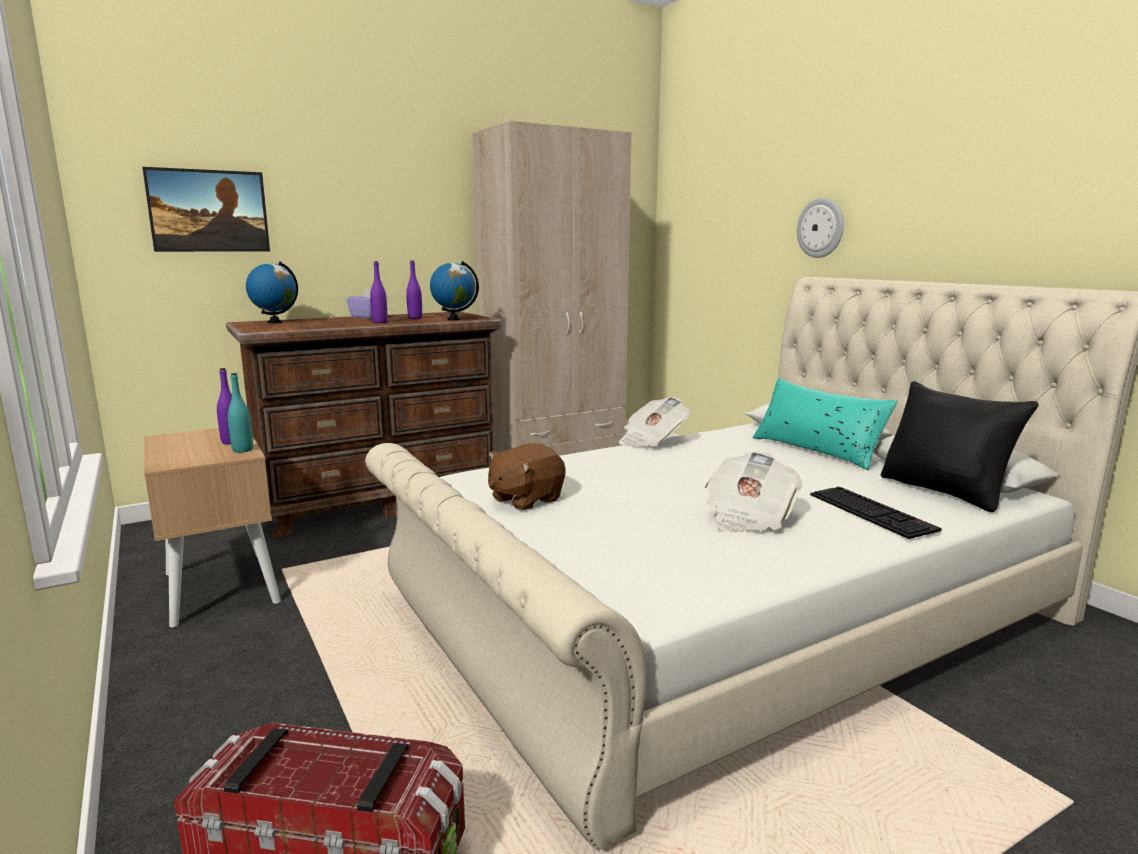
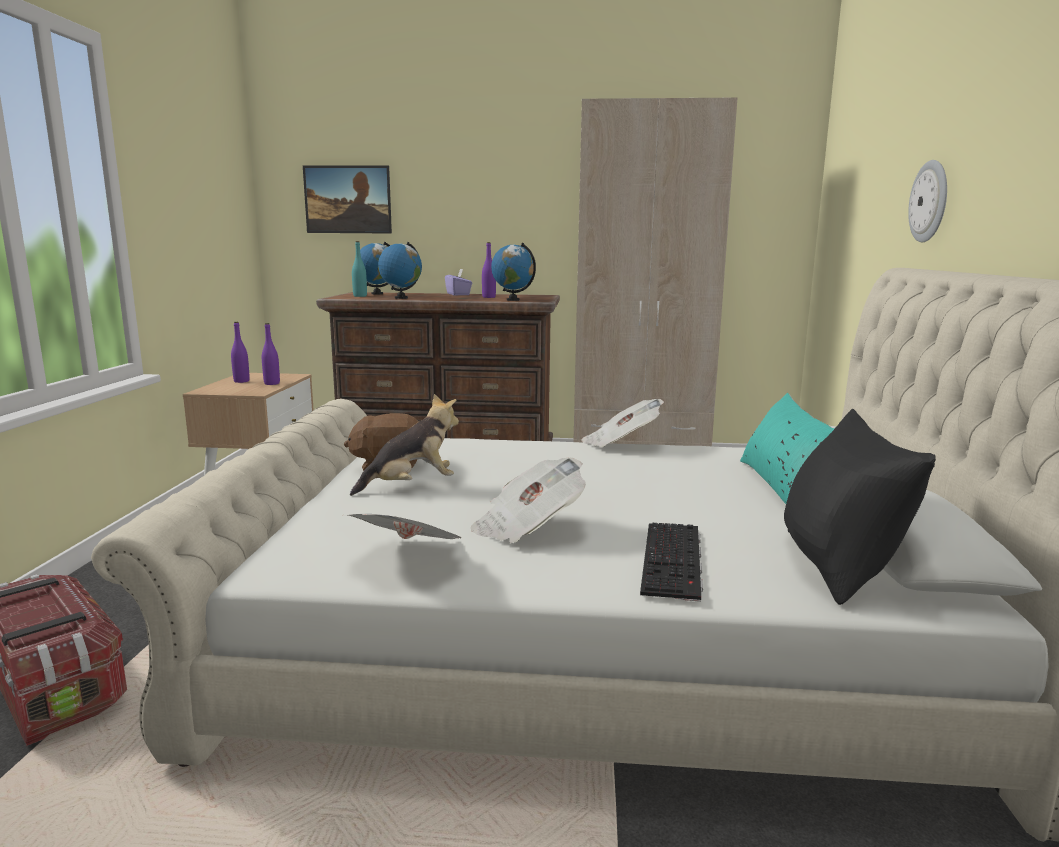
camera: 35 degrees right, 0 degrees up
turquoise bottle [228,373,253,453] -> turquoise bottle moved to [352,241,367,297]
purple bottle [370,261,388,323] -> purple bottle moved to [231,322,250,383]
none -> newspaper [348,514,461,539]
none -> plush toy [350,394,459,496]
none -> globe [378,242,422,299]

